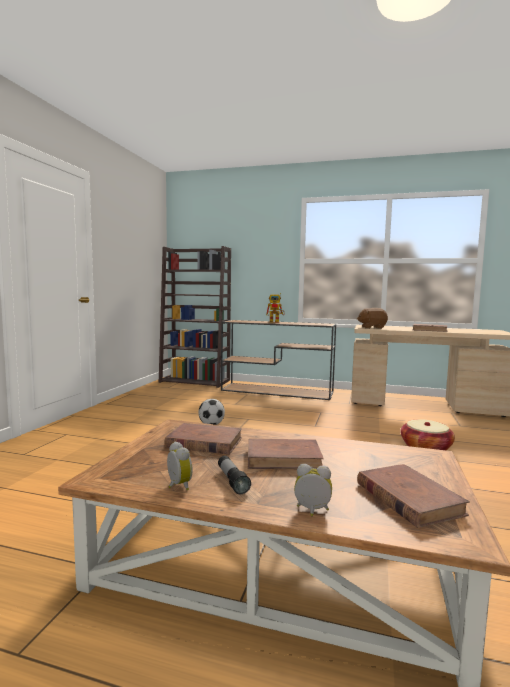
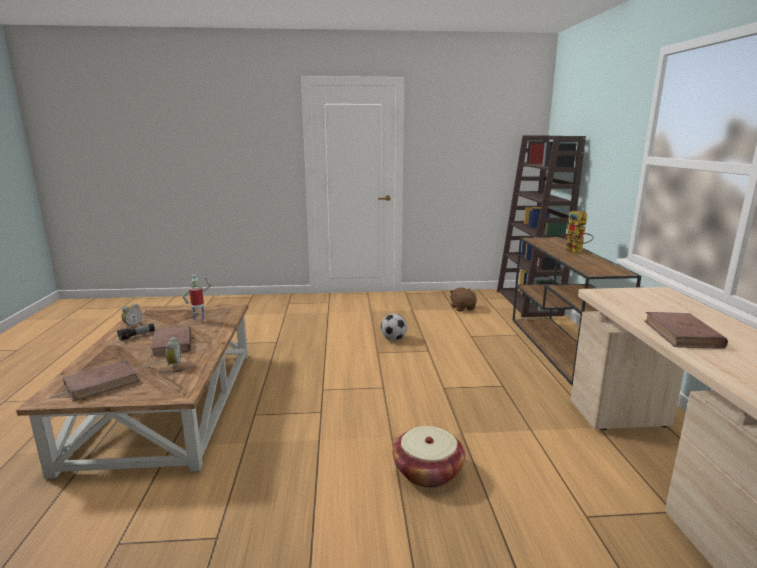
camera: 70 degrees right, 10 degrees up
brown book [165,423,242,455] -> toy robot [183,275,211,322]
alarm clock [294,464,332,517] -> alarm clock moved to [166,337,181,369]
brown plush toy [357,308,388,329] -> brown plush toy moved to [449,287,477,311]

